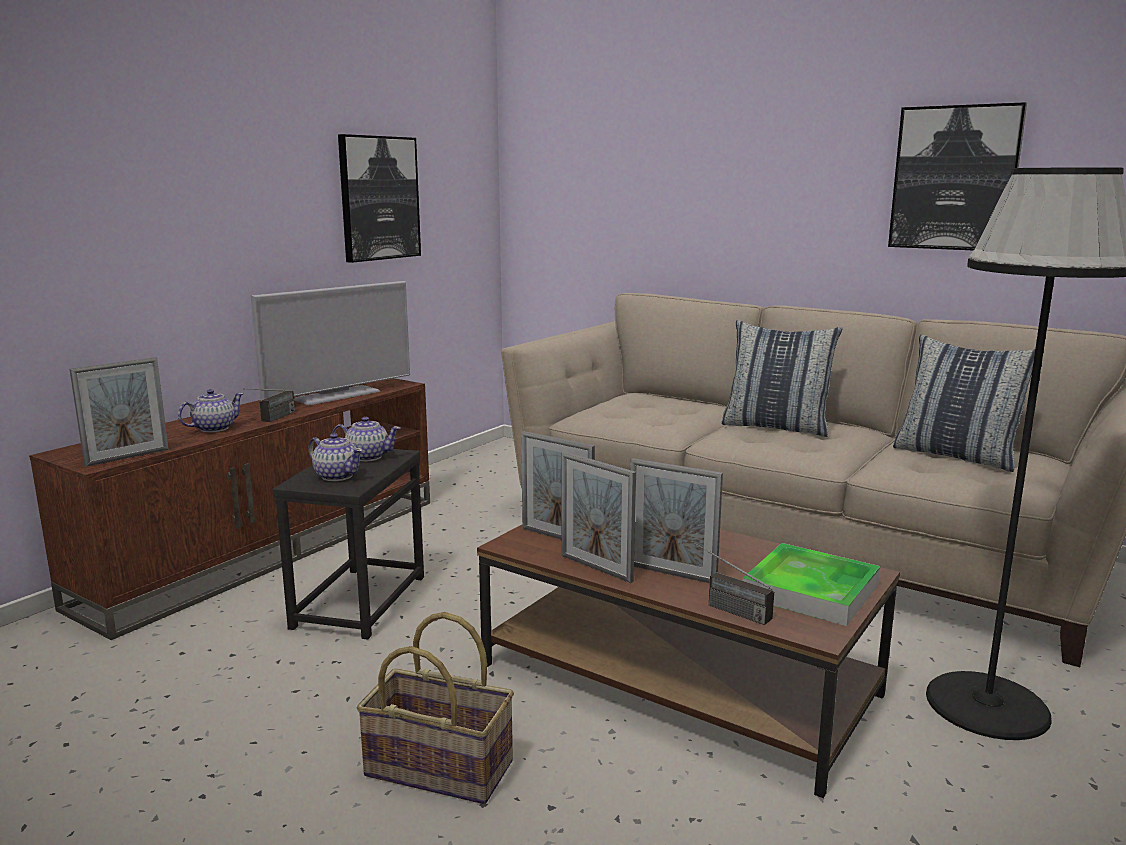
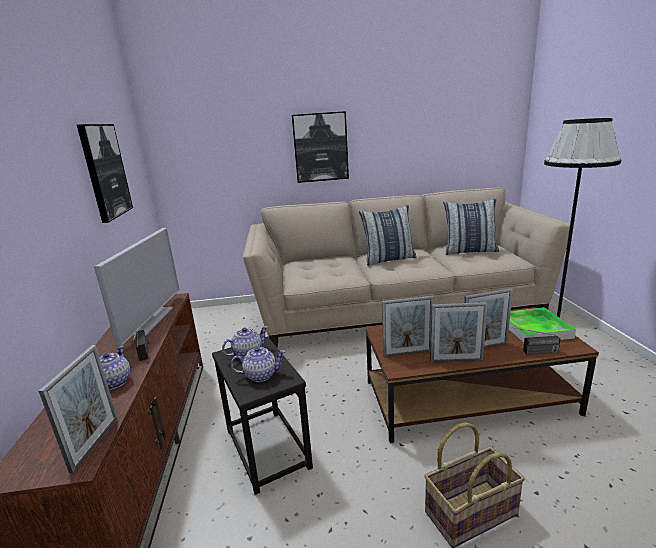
camera: 40 degrees left, 5 degrees up
picture [888,102,1027,250] -> picture moved to [292,111,349,183]

